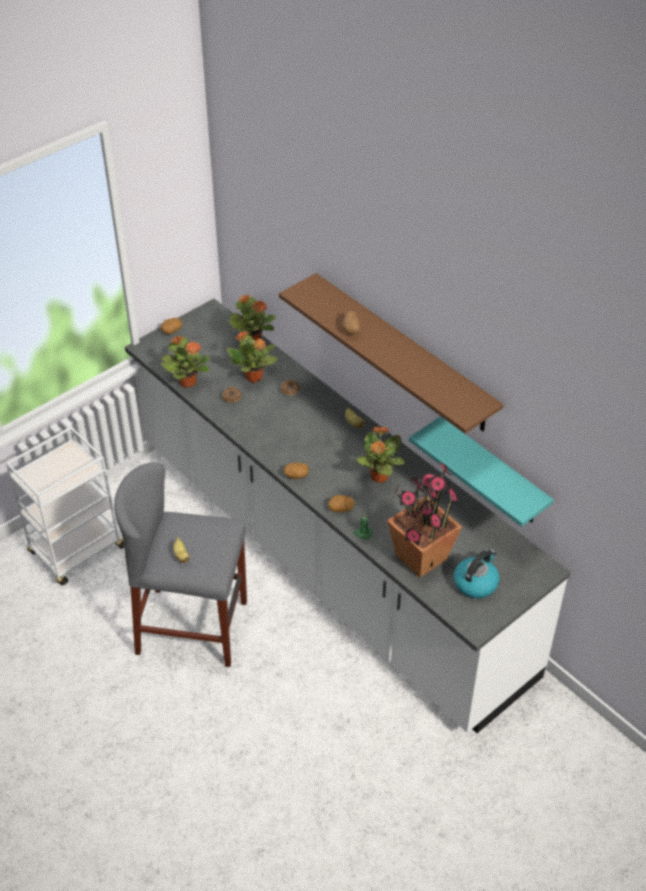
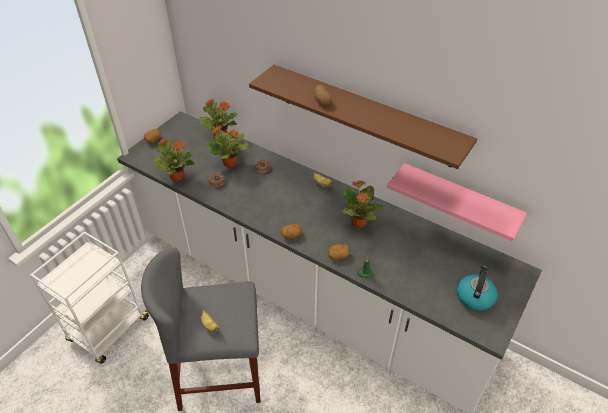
camera: 15 degrees left, 0 degrees up
potted plant [387,460,462,577] -> none
turquoise shelf [409,416,554,527] -> pink shelf [387,163,527,242]

